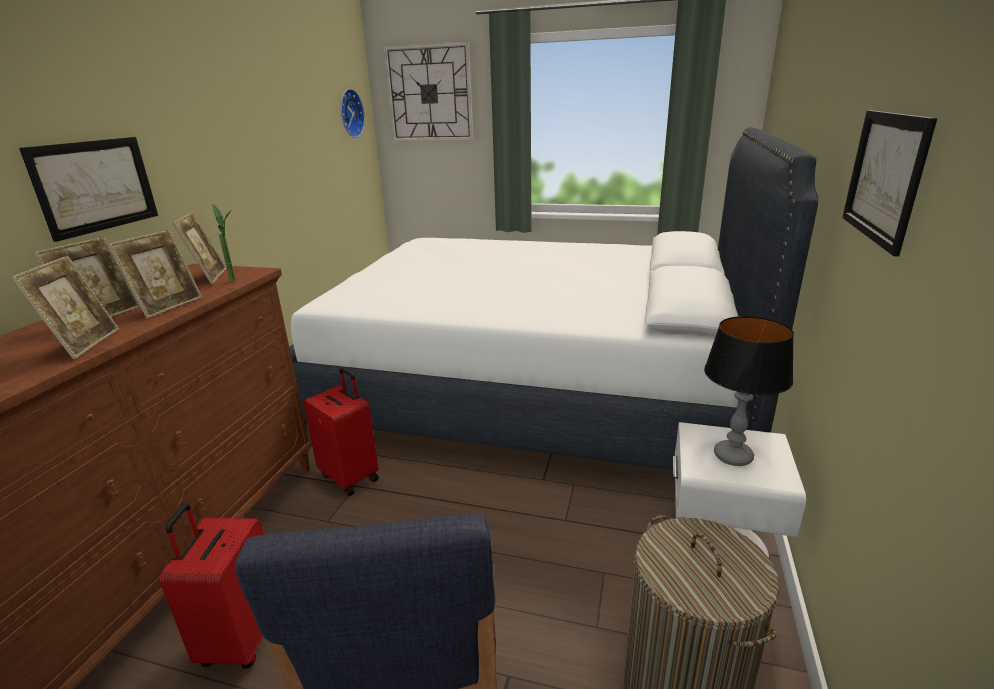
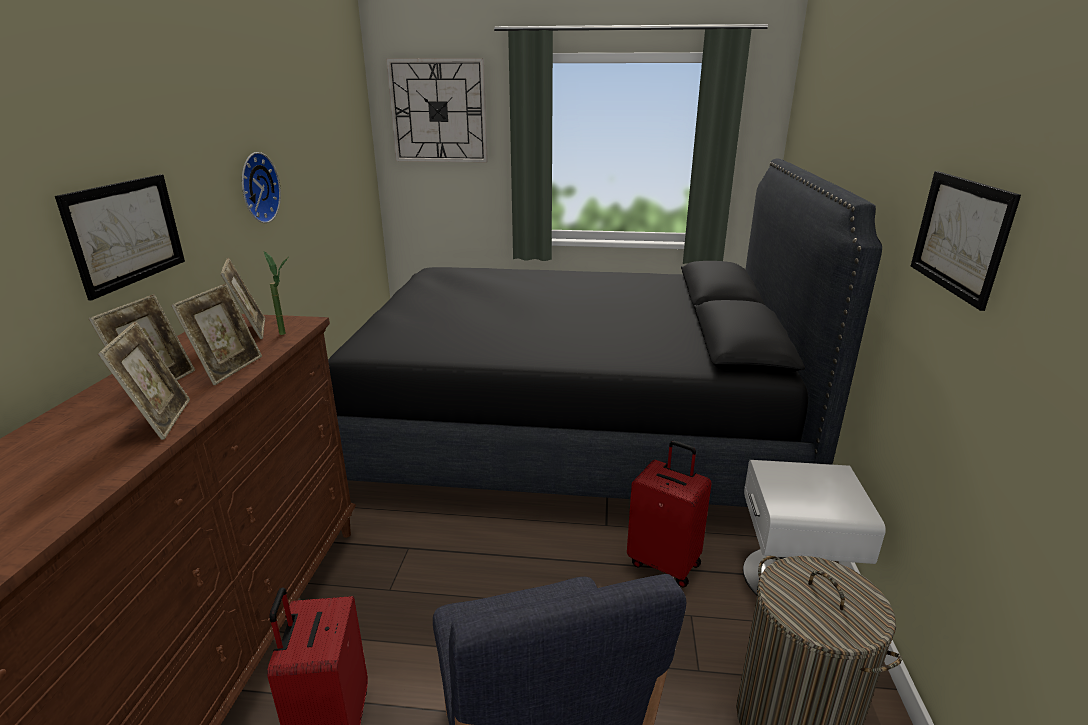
camera: 10 degrees left, 0 degrees up
white bed [289,127,818,470] -> black bed [328,159,882,507]
red suitcase [303,368,379,496] -> red suitcase moved to [627,441,712,588]
wall clock [341,89,365,138] -> wall clock moved to [242,152,281,223]
table lamp [704,316,794,466] -> none

